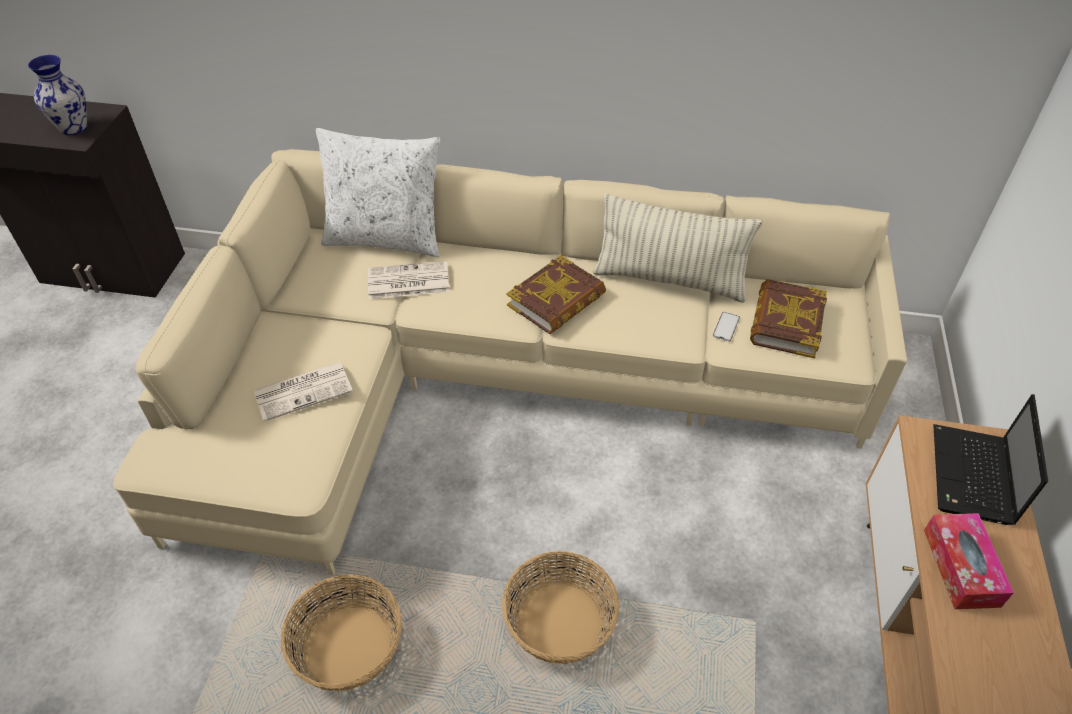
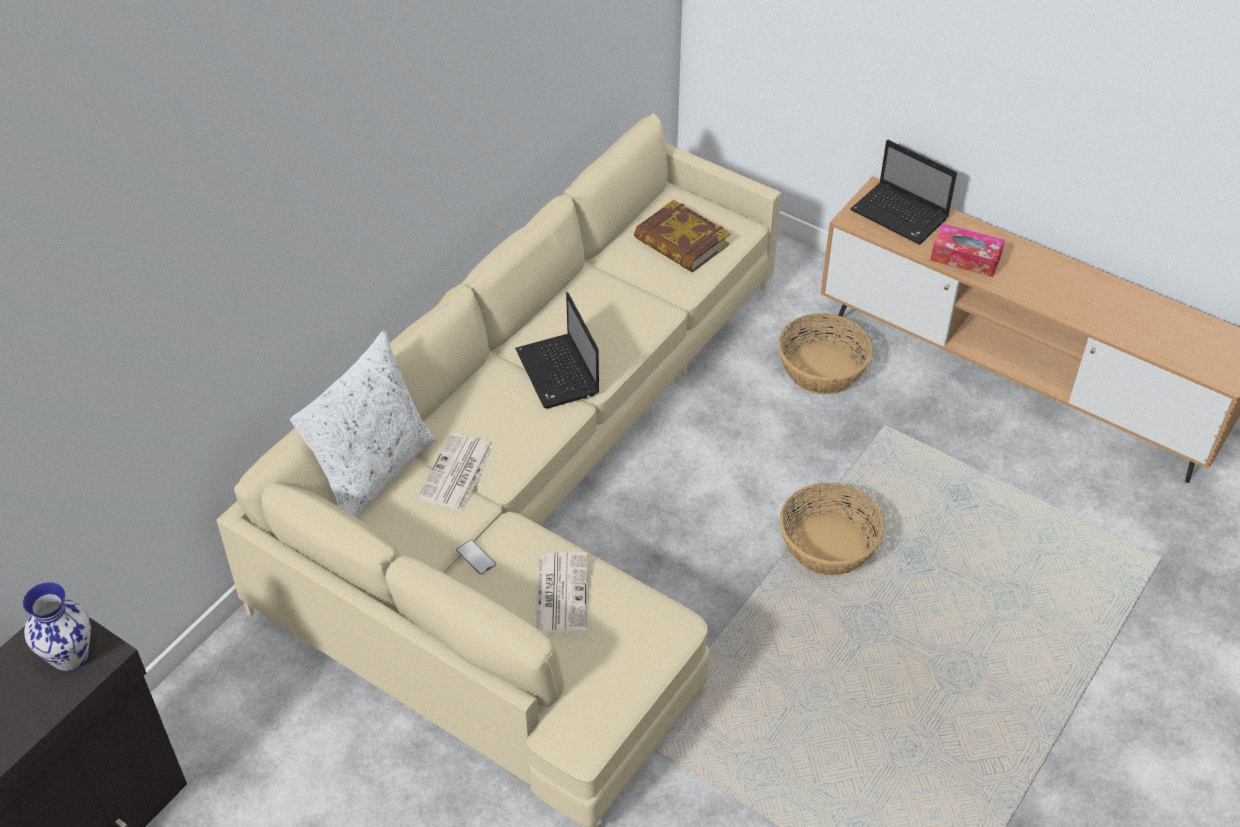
camera: 65 degrees left, 0 degrees up
basket [281,574,402,692] -> basket moved to [778,313,873,394]
book [507,255,606,334] -> laptop [515,292,599,408]
pillow [593,194,762,303] -> none
phone [713,312,740,341] -> phone moved to [456,540,496,575]

